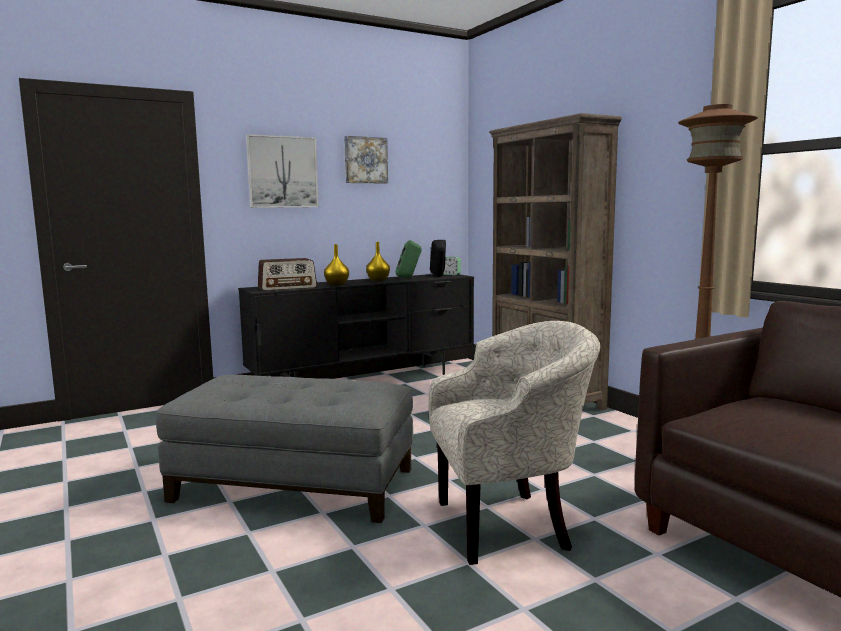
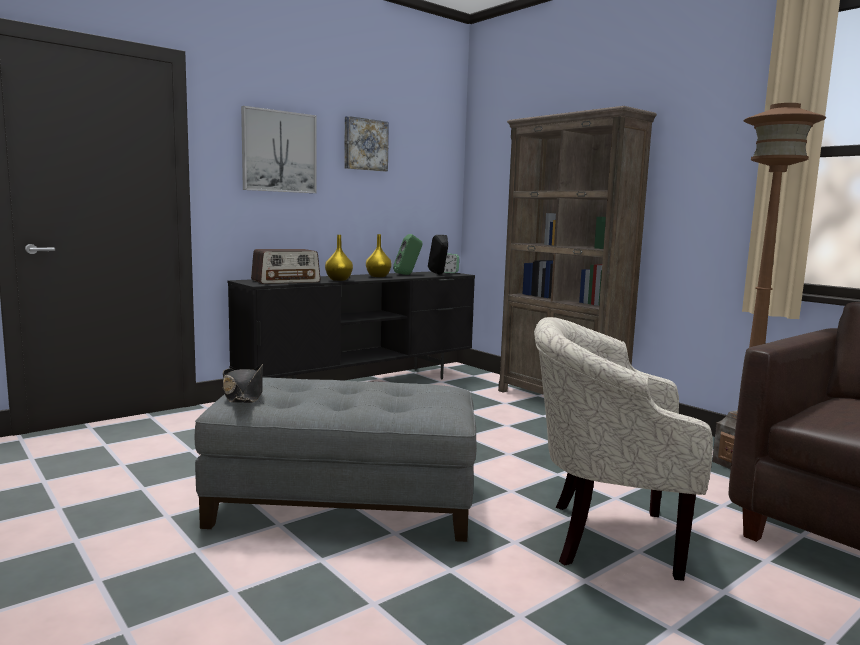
camera: 10 degrees left, 0 degrees up
beige armchair [429,321,601,565] -> beige armchair turned 150 degrees counterclockwise [534,317,713,581]
none -> black hat [223,364,263,403]

